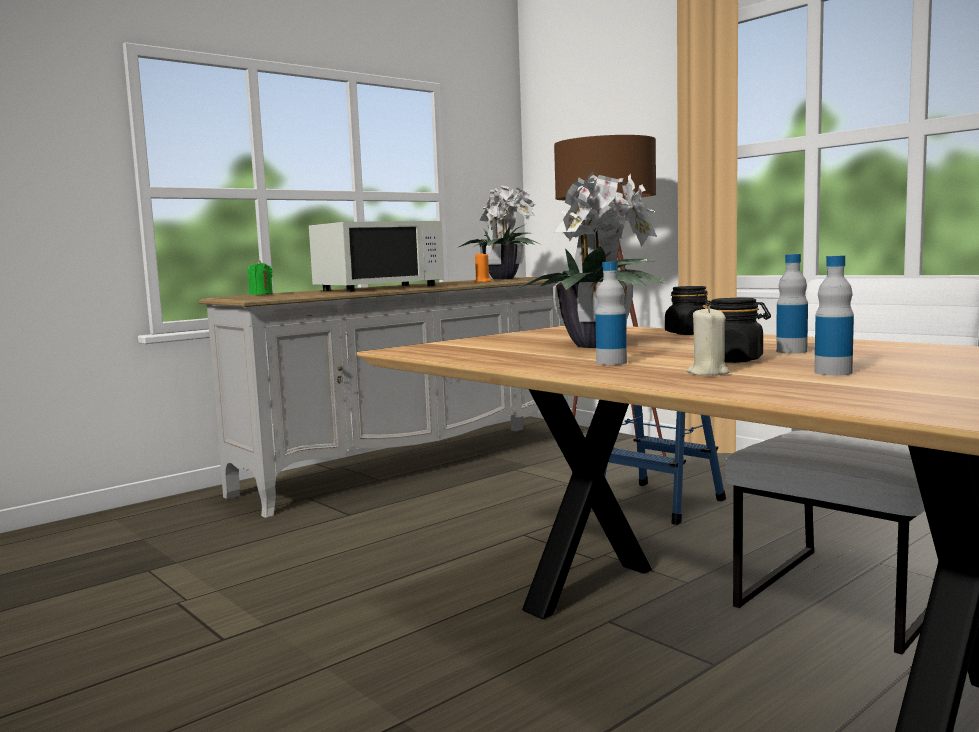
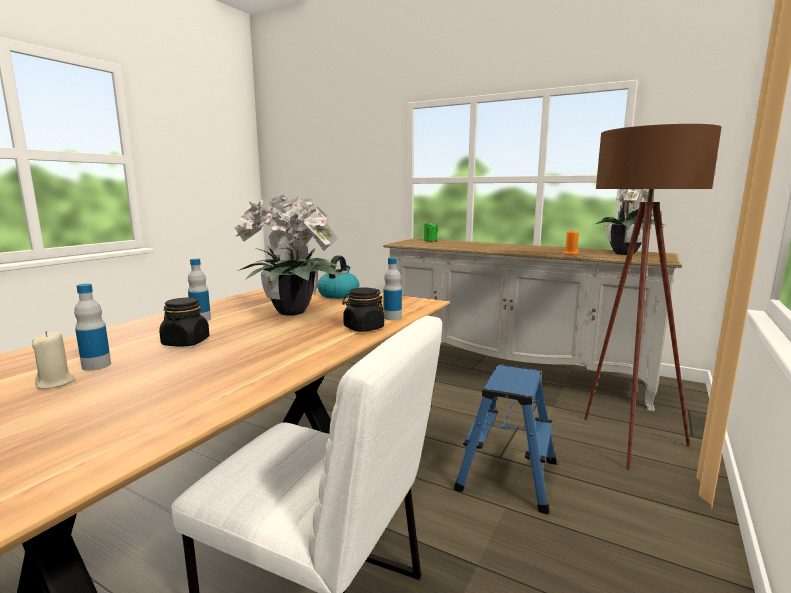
camera: 70 degrees right, 5 degrees up
white microwave [309,221,444,292] -> none
beige candle [687,306,729,376] -> beige candle moved to [32,331,75,389]
bottle [776,254,808,353] -> bottle moved to [383,257,402,320]
none -> kettle [317,255,359,299]

